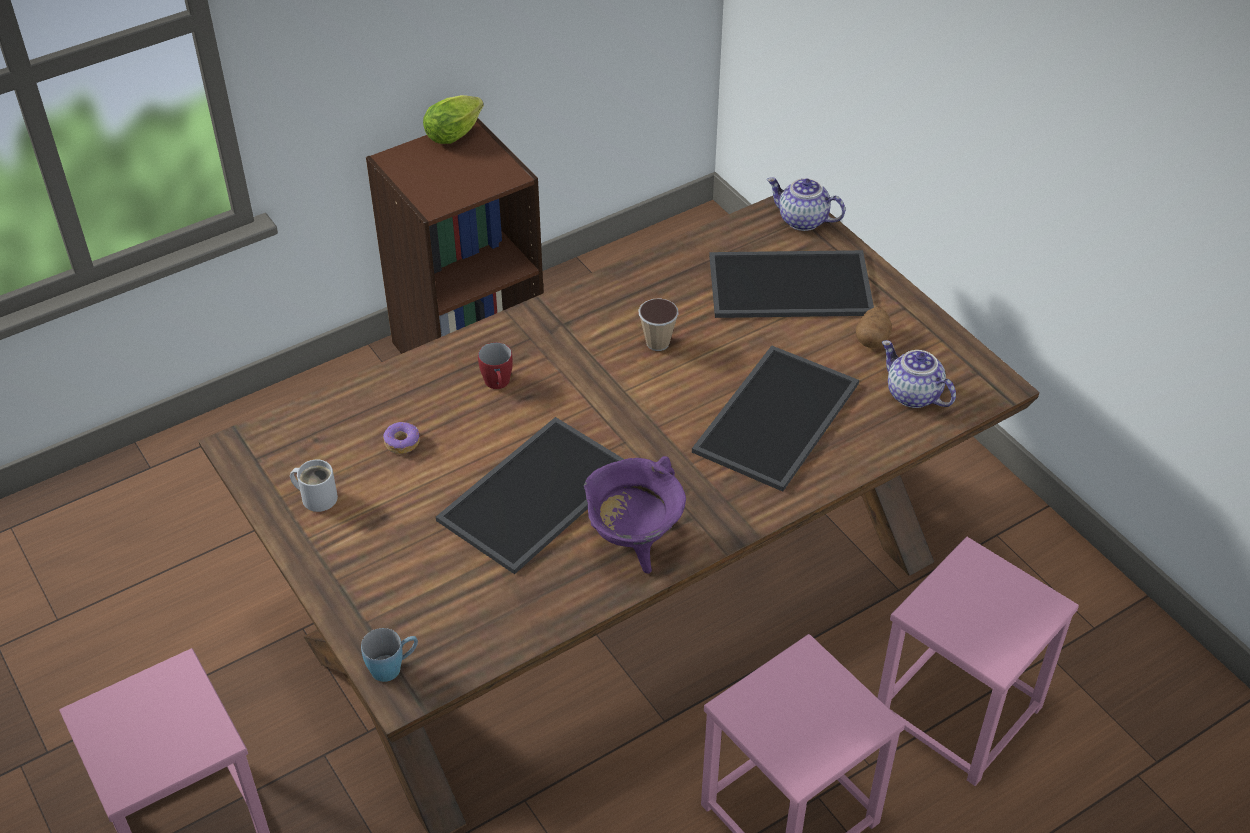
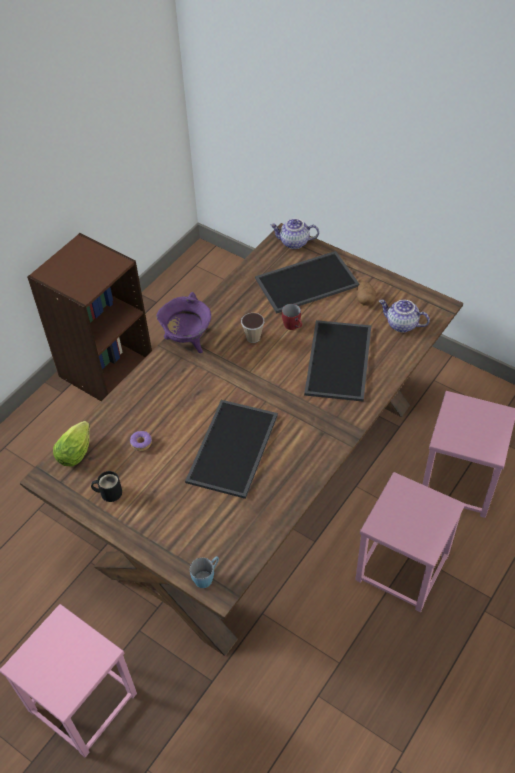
camera: 20 degrees left, 5 degrees up
white mug [290,460,338,512] -> black mug [91,471,122,502]
lettuce [423,95,484,144] -> lettuce moved to [53,421,90,467]
red mug [478,342,513,389] -> red mug moved to [282,304,302,330]
purple cooking pot [584,456,686,573] -> purple cooking pot moved to [157,292,211,353]

